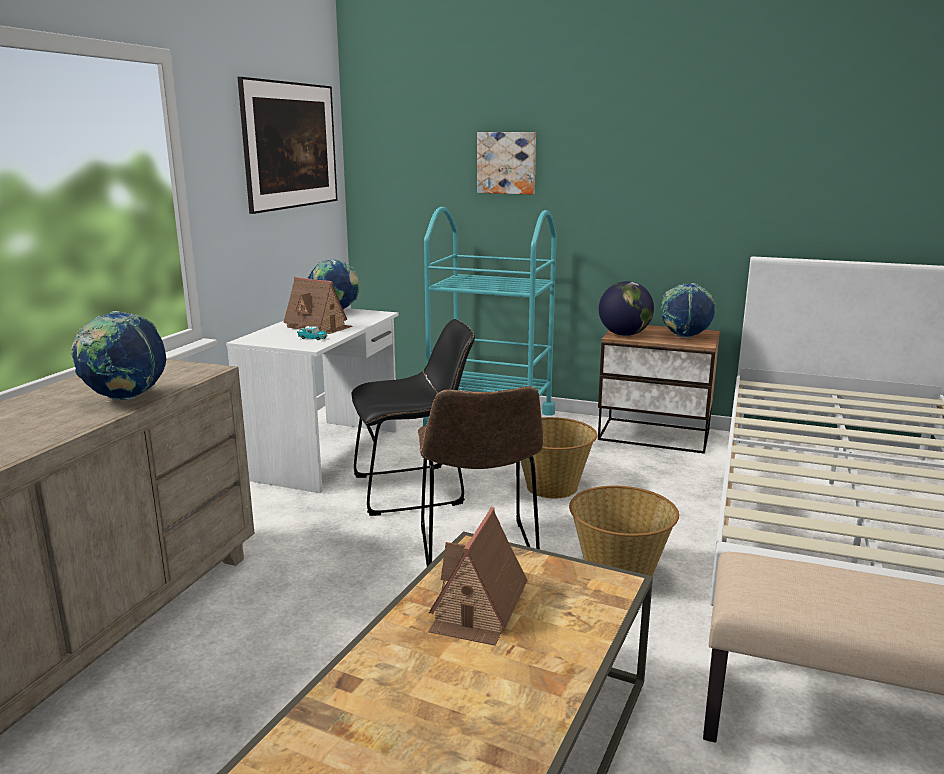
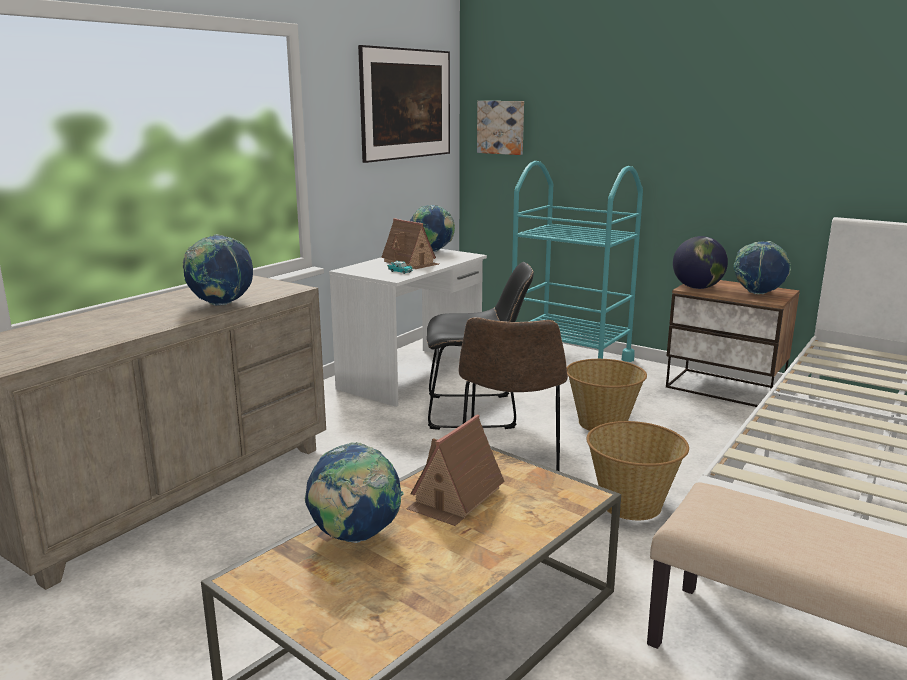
camera: 15 degrees right, 0 degrees up
picture [477,132,536,195] -> picture moved to [477,101,524,155]
none -> globe [304,442,404,543]

